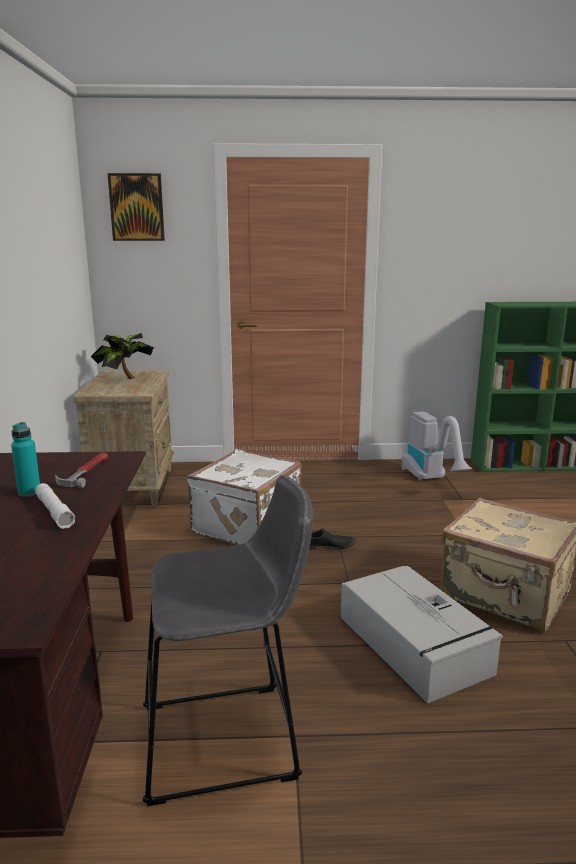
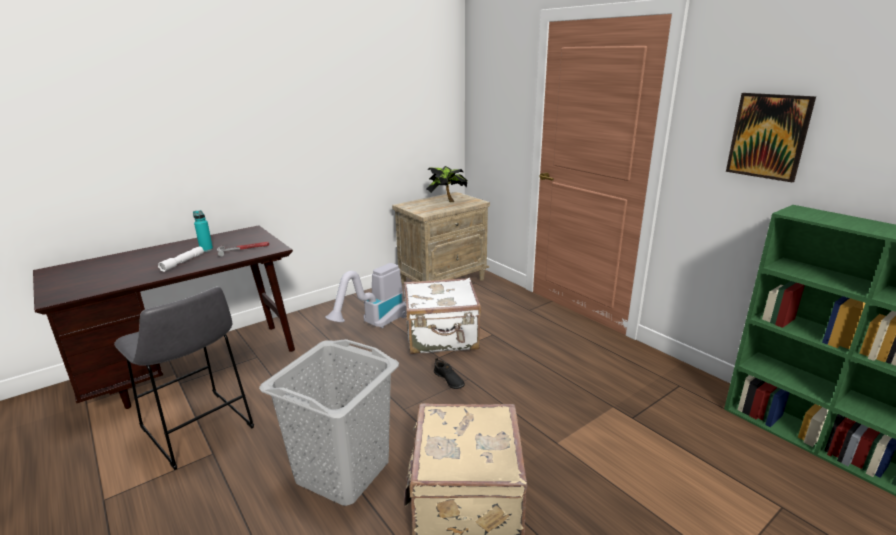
camera: 55 degrees right, 5 degrees up
picture [108,173,165,241] -> picture moved to [726,93,816,182]
grey storage box [341,566,503,703] -> grey laundry basket [259,339,399,506]
vacuum cleaner [401,411,472,481] -> vacuum cleaner moved to [325,263,406,328]

